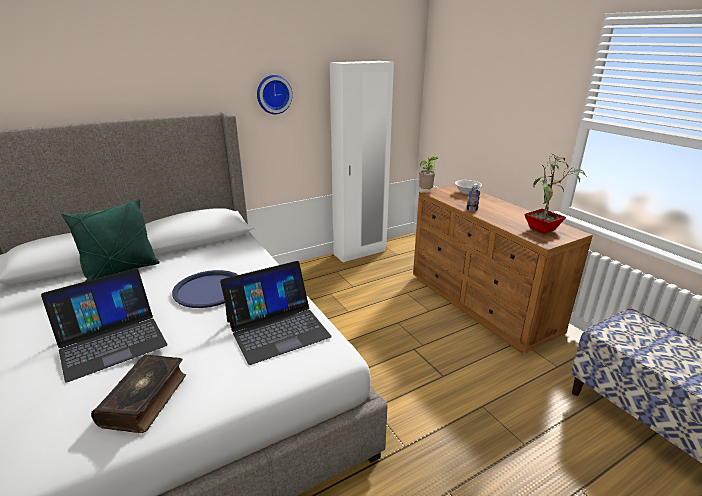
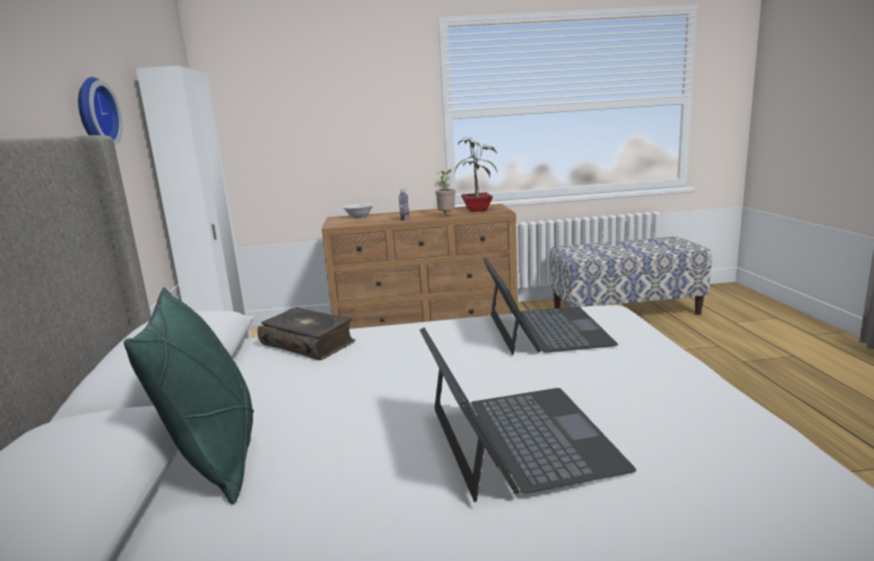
camera: 65 degrees left, 10 degrees down
book [91,354,186,433] -> book moved to [258,307,355,360]
blue tray [172,270,238,308] -> none
potted plant [419,156,438,191] -> potted plant moved to [435,169,455,214]

